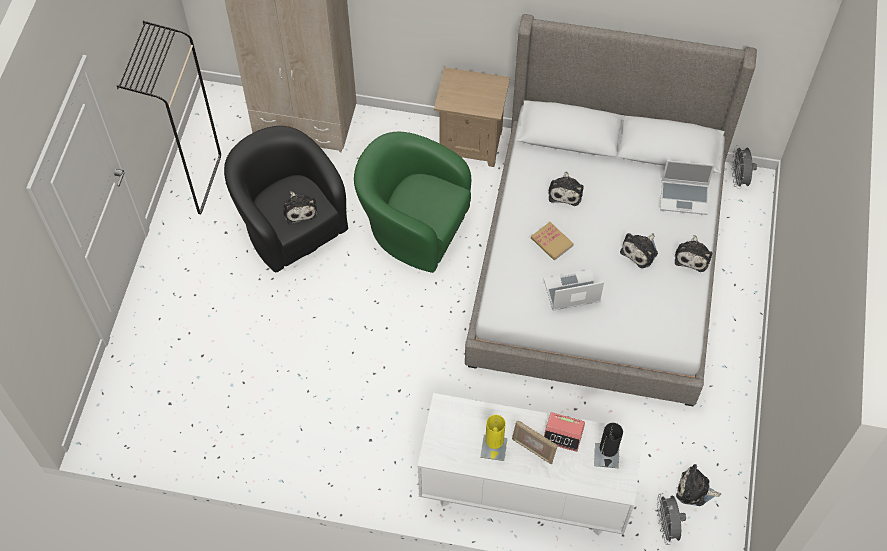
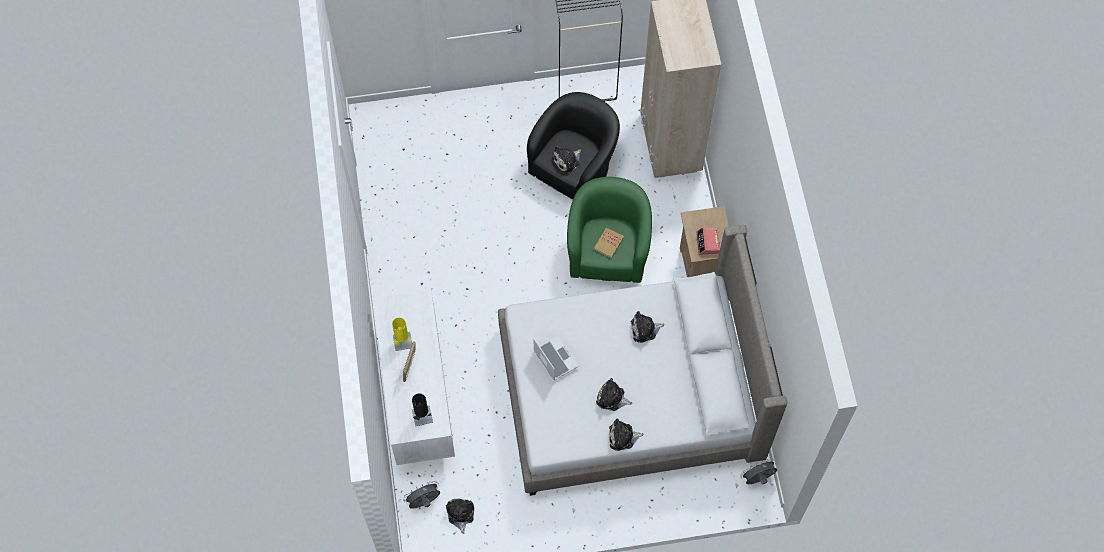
camera: 70 degrees right, 5 degrees up
book [531,222,574,260] -> book moved to [594,228,624,259]
alarm clock [544,412,585,452] -> alarm clock moved to [696,228,720,255]
laptop [660,160,715,215] -> none

